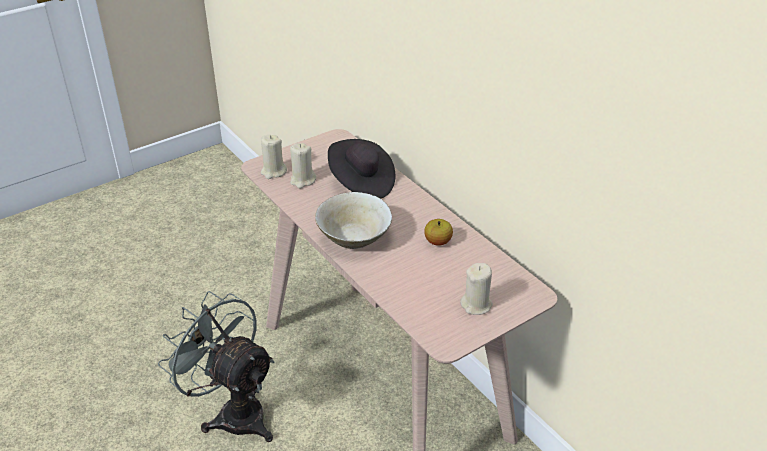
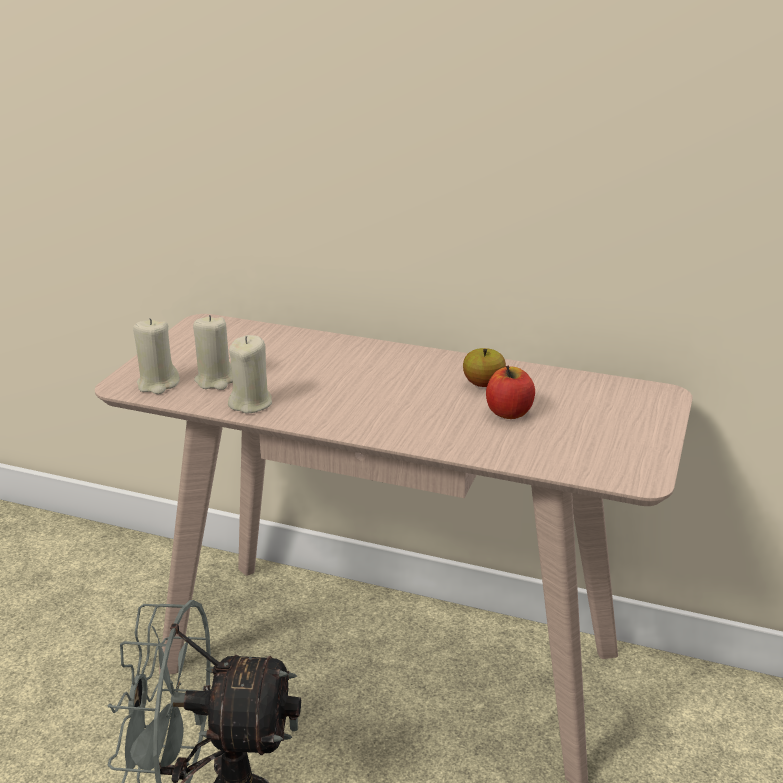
camera: 35 degrees left, 10 degrees down
beige bowl [315,192,392,249] -> none
black hat [328,139,395,198] -> none
beige candle [460,263,493,315] -> beige candle moved to [228,335,272,414]
none -> apple [486,366,535,419]

